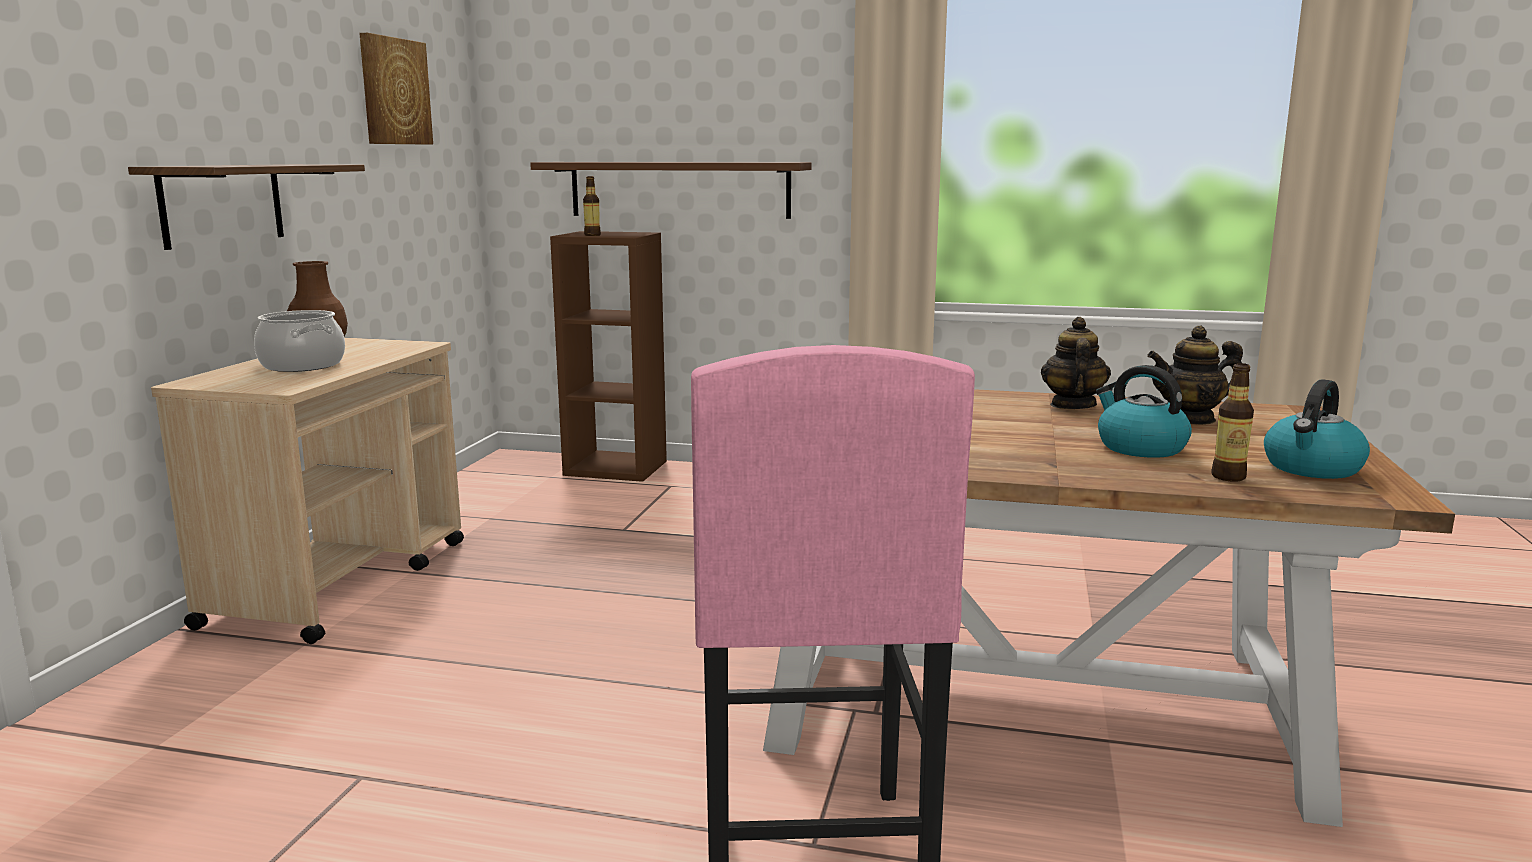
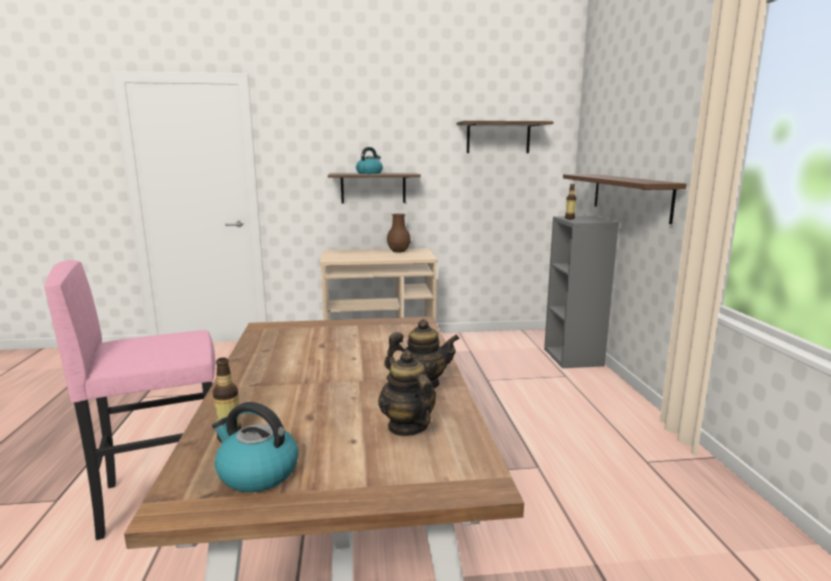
camera: 70 degrees right, 0 degrees up
cooking pot [254,310,345,372] -> none
picture [359,33,433,145] -> shelf [456,121,554,153]
brown bookcase [550,231,667,482] -> grey bookcase [544,216,619,368]
kettle [1096,365,1192,458] -> kettle moved to [356,147,383,174]

